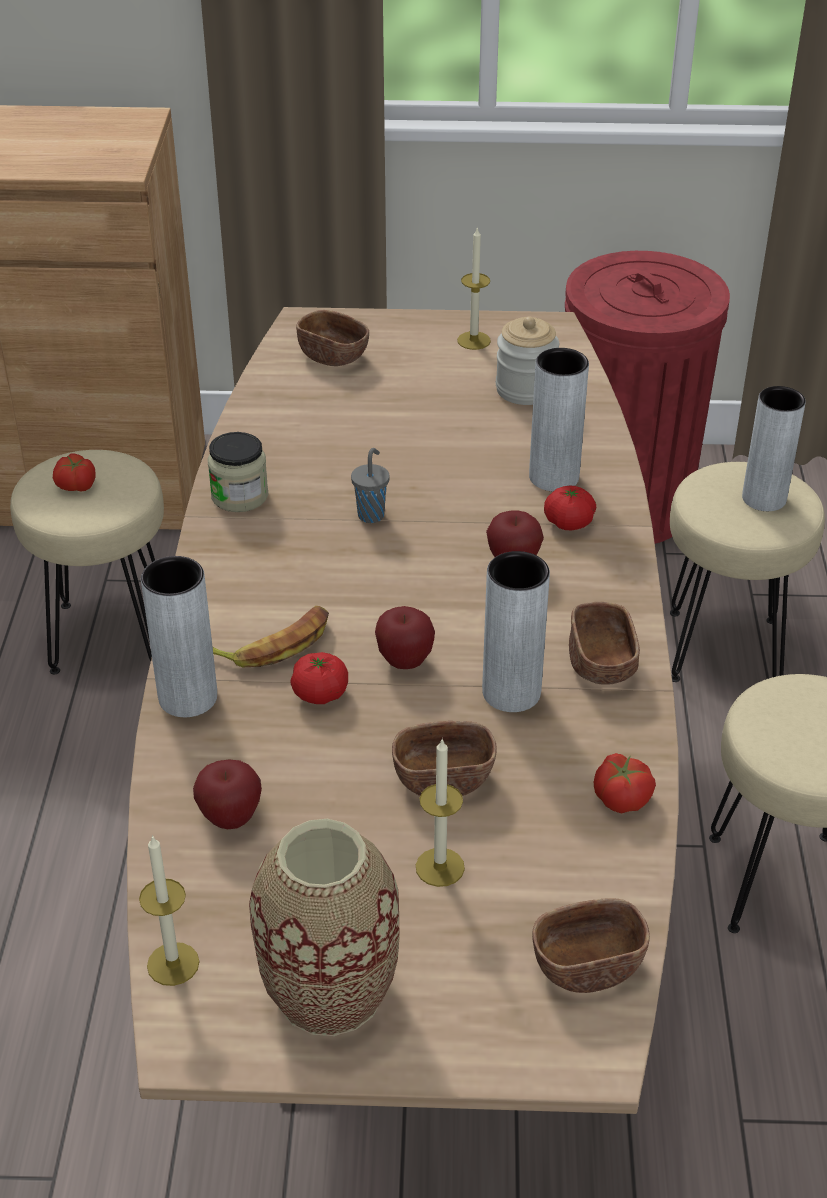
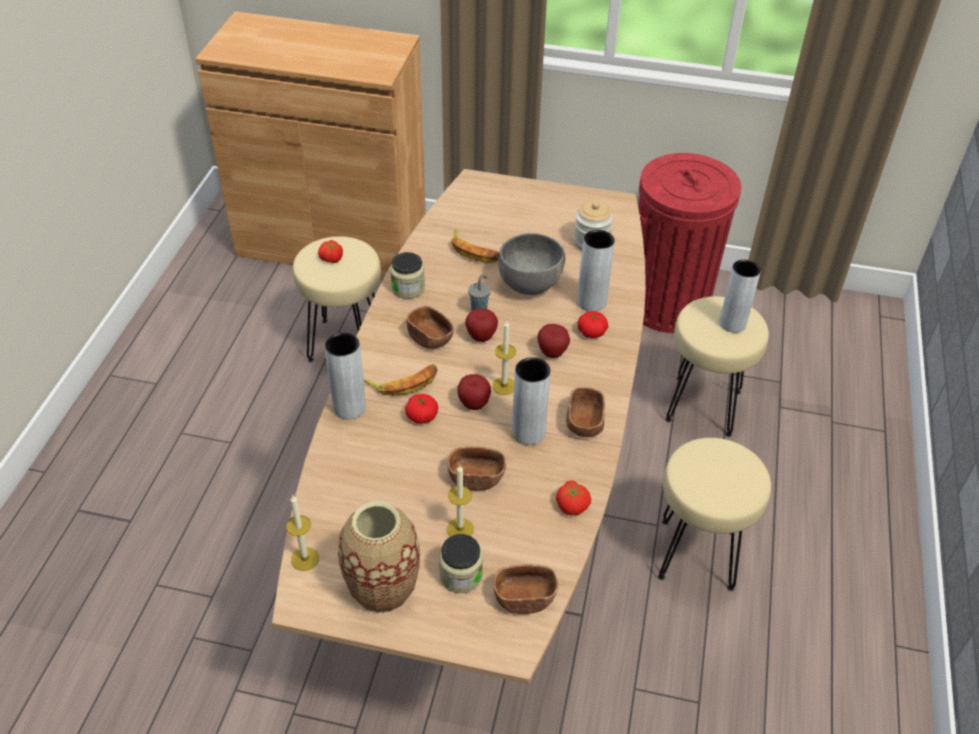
camera: 10 degrees right, 5 degrees up
apple [193,760,262,829] -> apple moved to [465,309,498,342]
brown bowl [296,310,369,366] -> brown bowl moved to [406,306,454,349]
candle [457,226,491,350] -> candle moved to [492,321,516,395]
none -> jar [439,534,483,593]
none -> banana [451,228,499,263]
none -> grey bowl [498,233,565,295]

